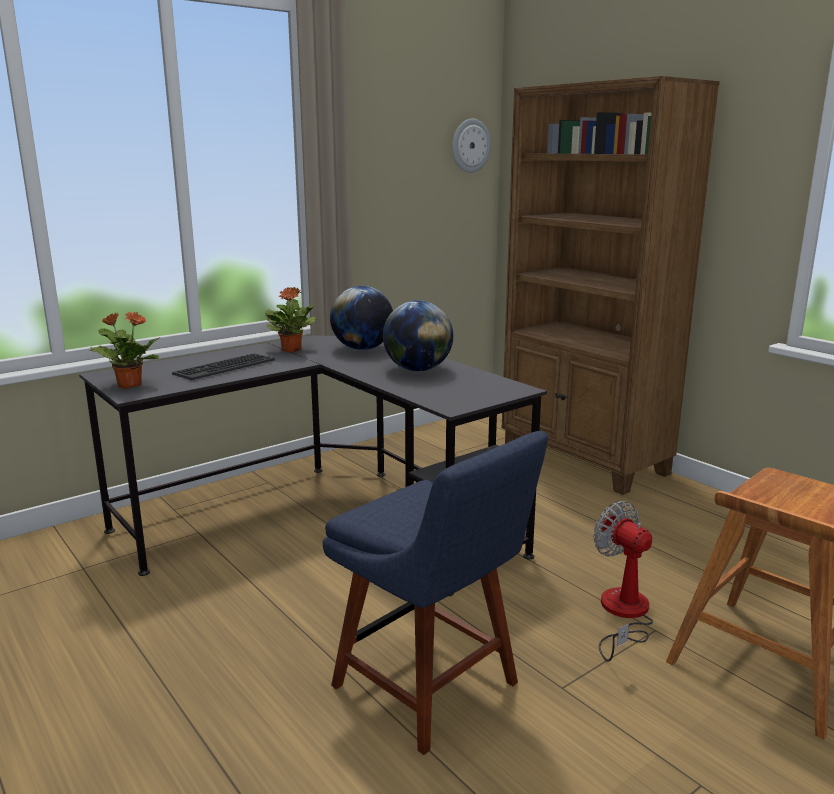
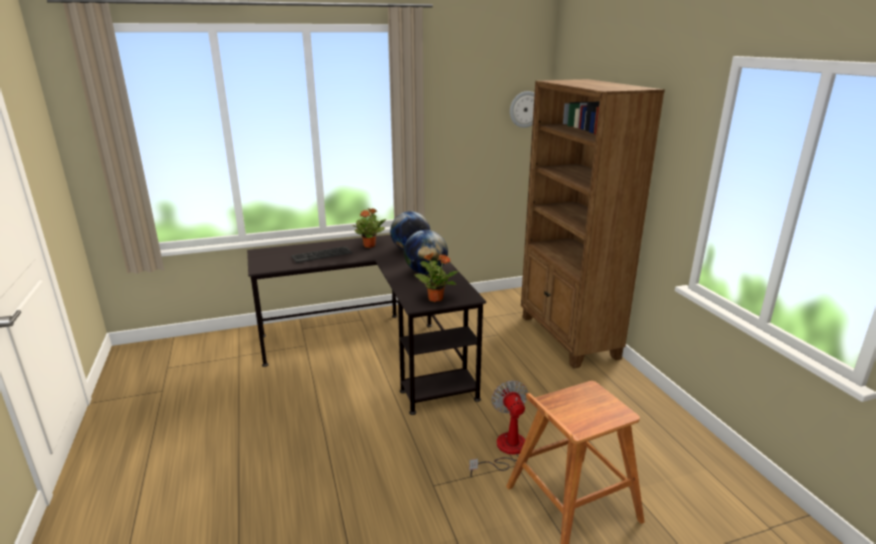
camera: 20 degrees right, 5 degrees up
potted plant [90,312,161,389] -> potted plant moved to [414,252,458,302]
blue chair [323,431,548,755] -> none

